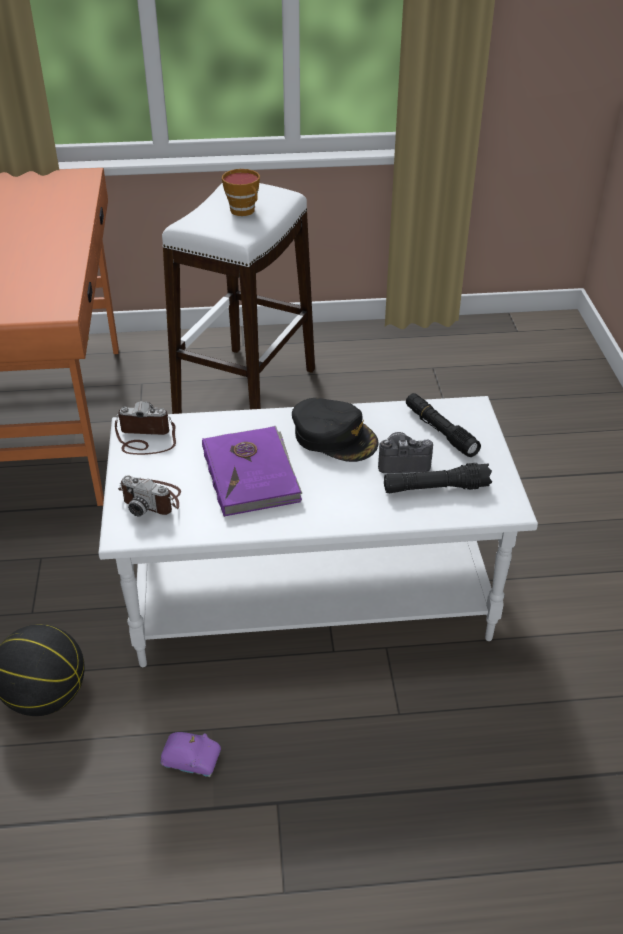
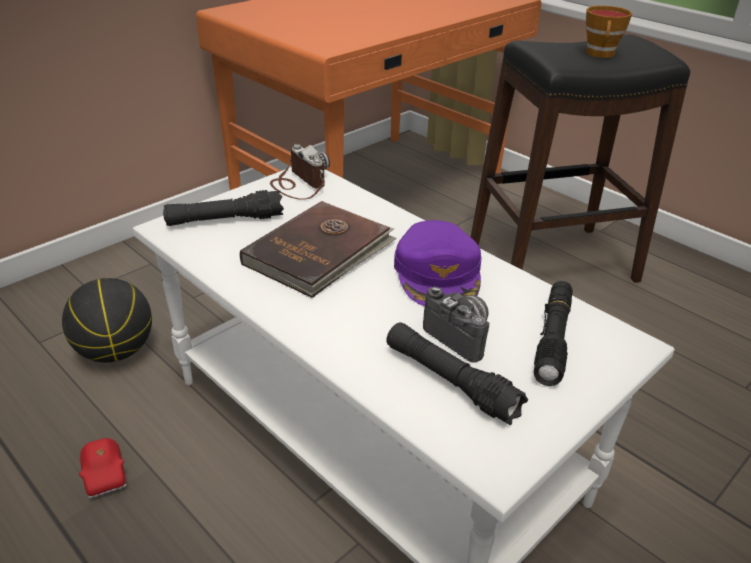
camera: 50 degrees right, 5 degrees down
camera [118,475,181,517] -> black flashlight [163,190,284,226]
purple toy car [161,732,221,777] -> red toy car [79,438,126,499]
white stool [162,183,315,414] -> black stool [471,34,690,283]
purple book [202,426,302,517] -> brown book [240,201,397,298]
black cap [292,398,378,462] -> purple cap [394,220,482,306]

